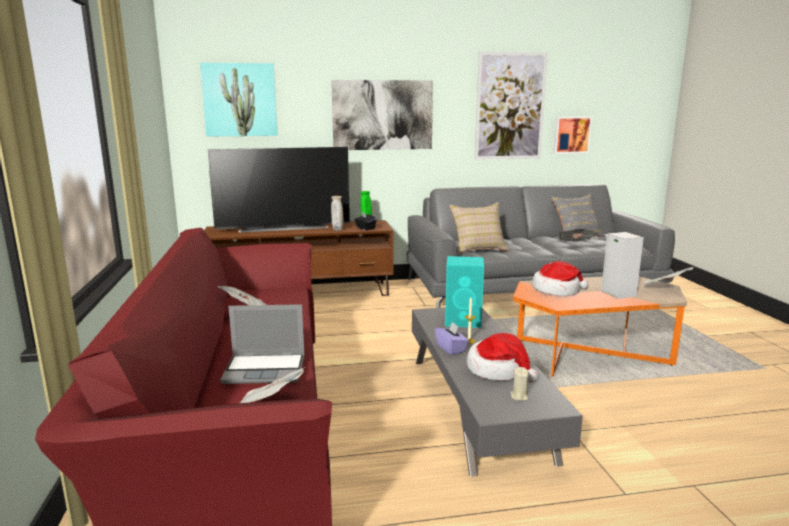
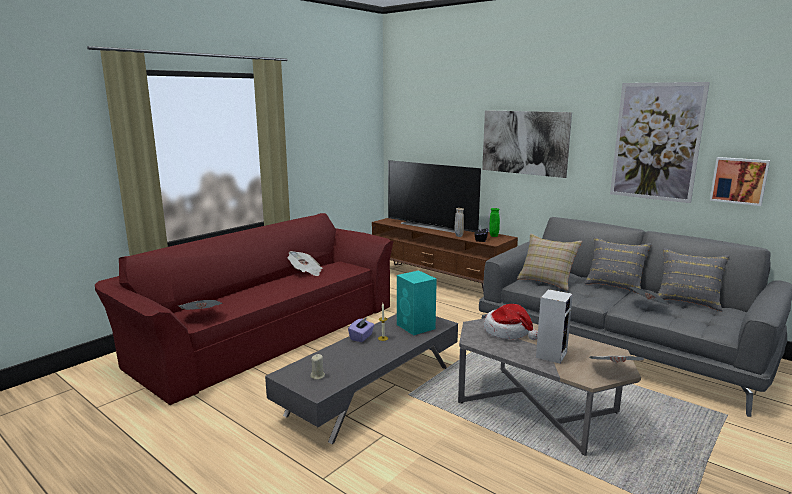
camera: 50 degrees right, 0 degrees up
picture [200,63,278,136] -> none
laptop [220,304,305,384] -> none
hat [467,333,538,383] -> none
orange coffee table [513,276,687,377] -> grey coffee table [458,318,641,456]
none -> grey pillow [584,237,652,293]

